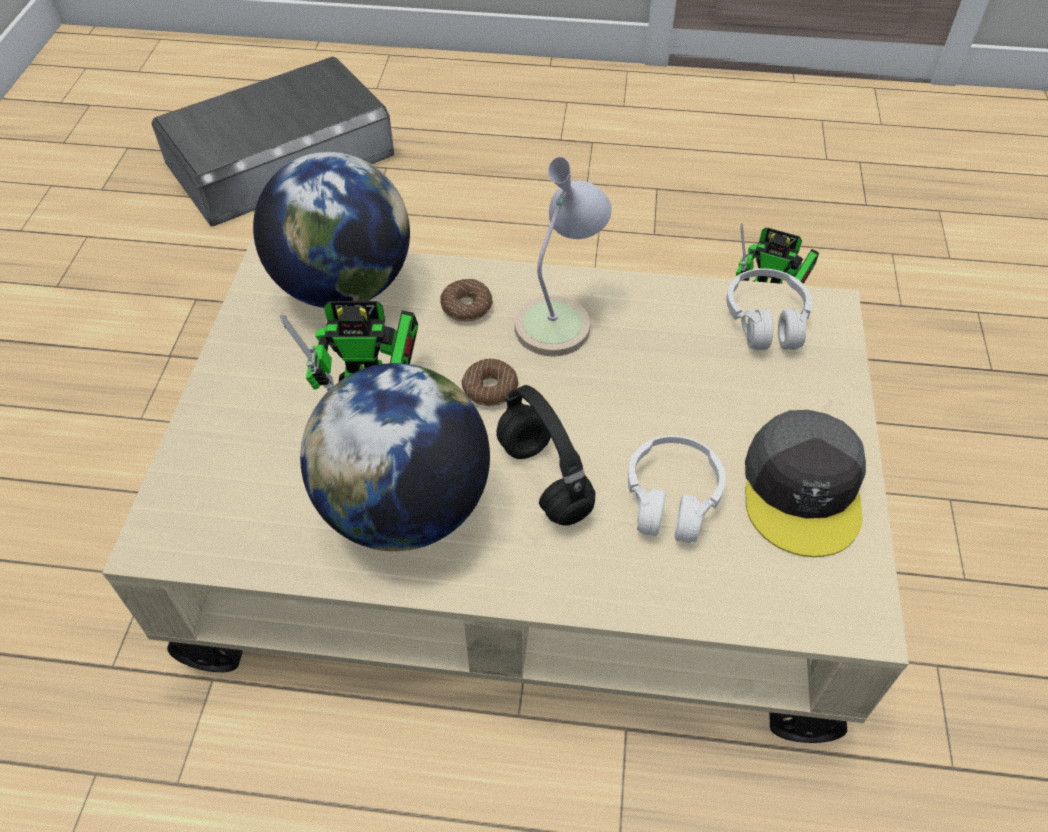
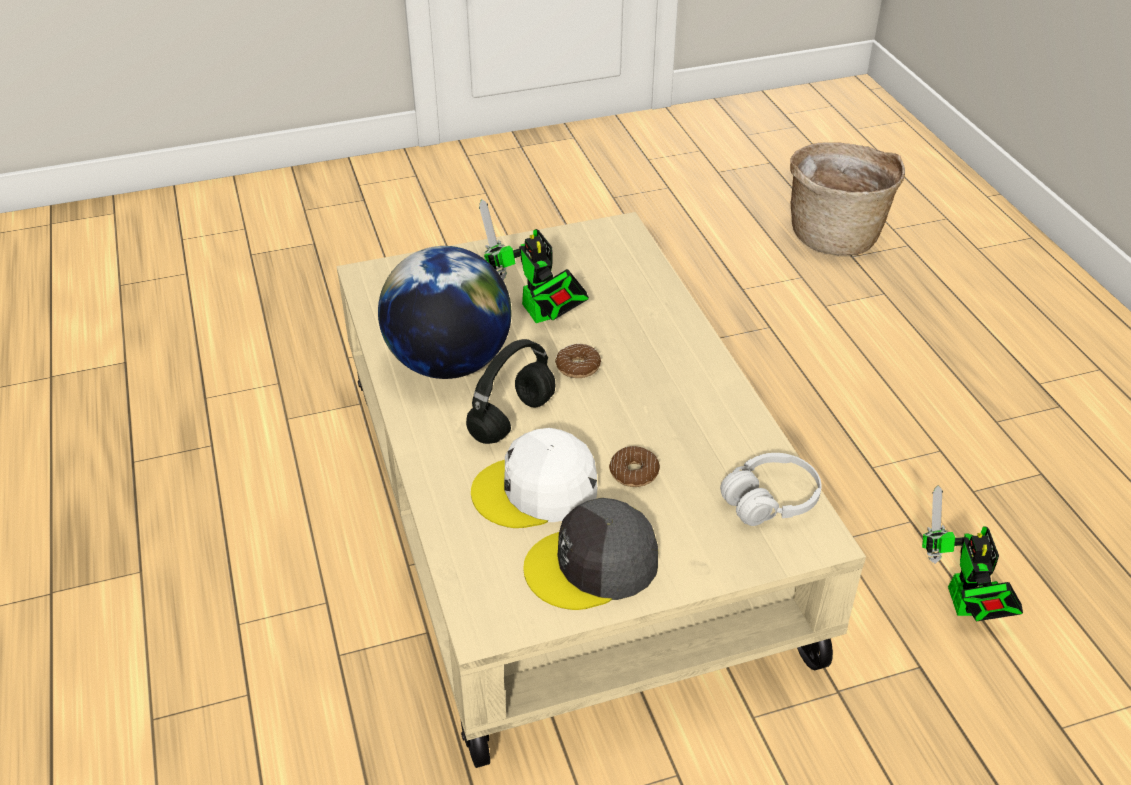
camera: 65 degrees right, 10 degrees down
grey storage box [152,56,394,226] -> basket [790,142,905,255]
globe [253,152,410,308] -> none
donut [440,279,493,322] -> donut moved to [609,446,660,487]
table lamp [514,157,612,356] -> none
white headphones [628,435,726,543] -> white cap [471,428,597,528]

